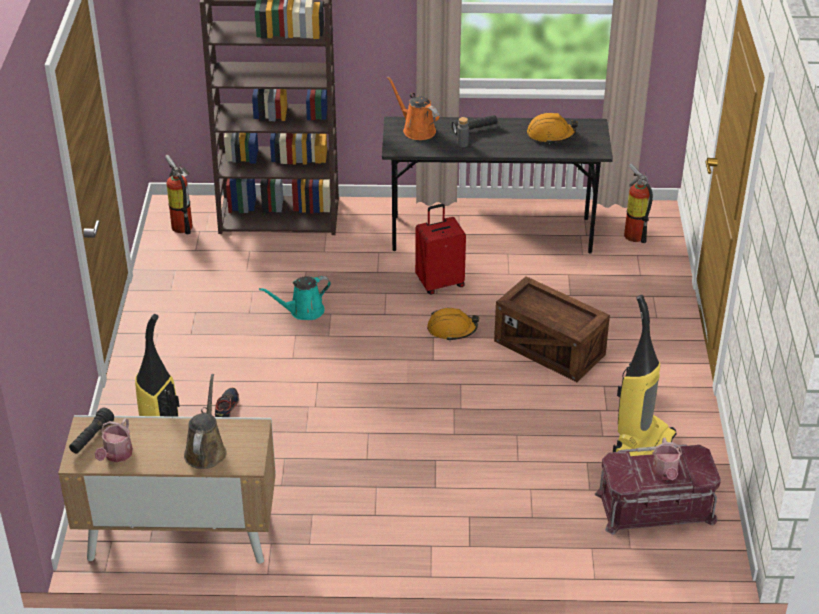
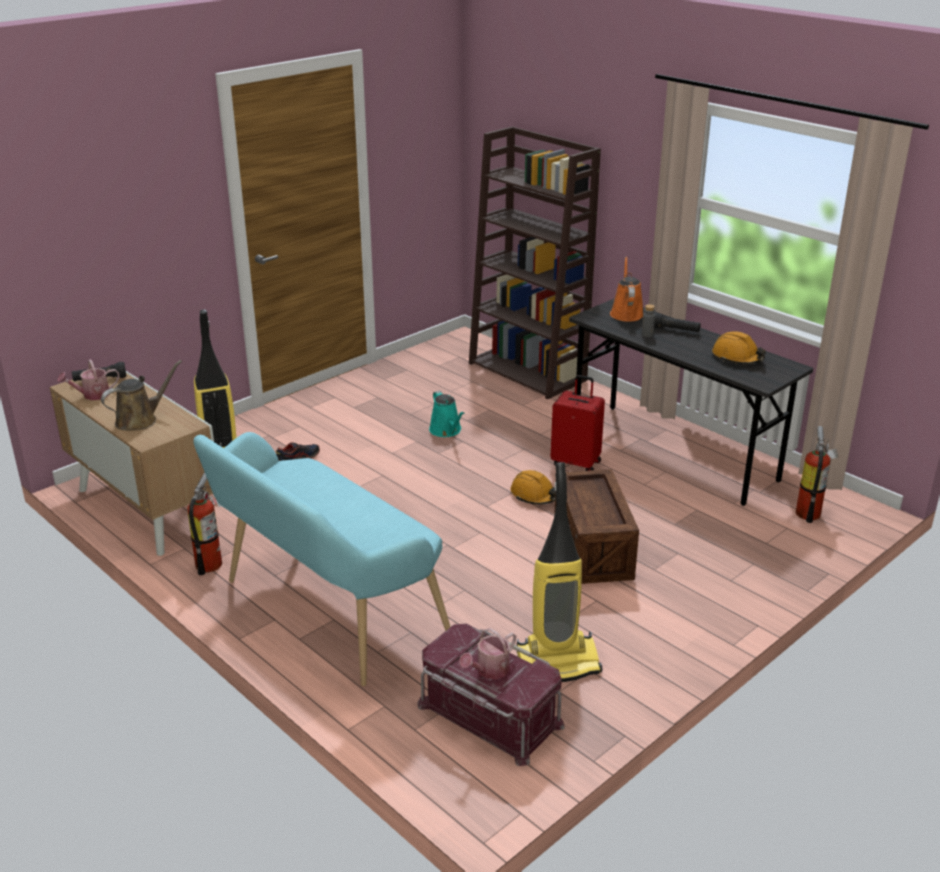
camera: 45 degrees right, 10 degrees down
fire extinguisher [165,155,193,234] -> fire extinguisher moved to [187,472,222,575]
turquoise watering can [259,276,331,320] -> turquoise watering can turned 135 degrees counterclockwise [429,391,464,437]
none -> turquoise bench [193,432,450,686]

